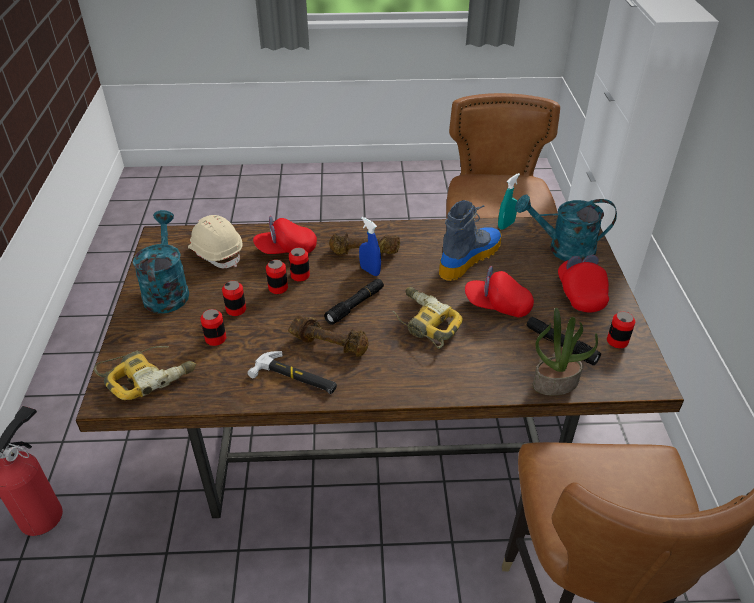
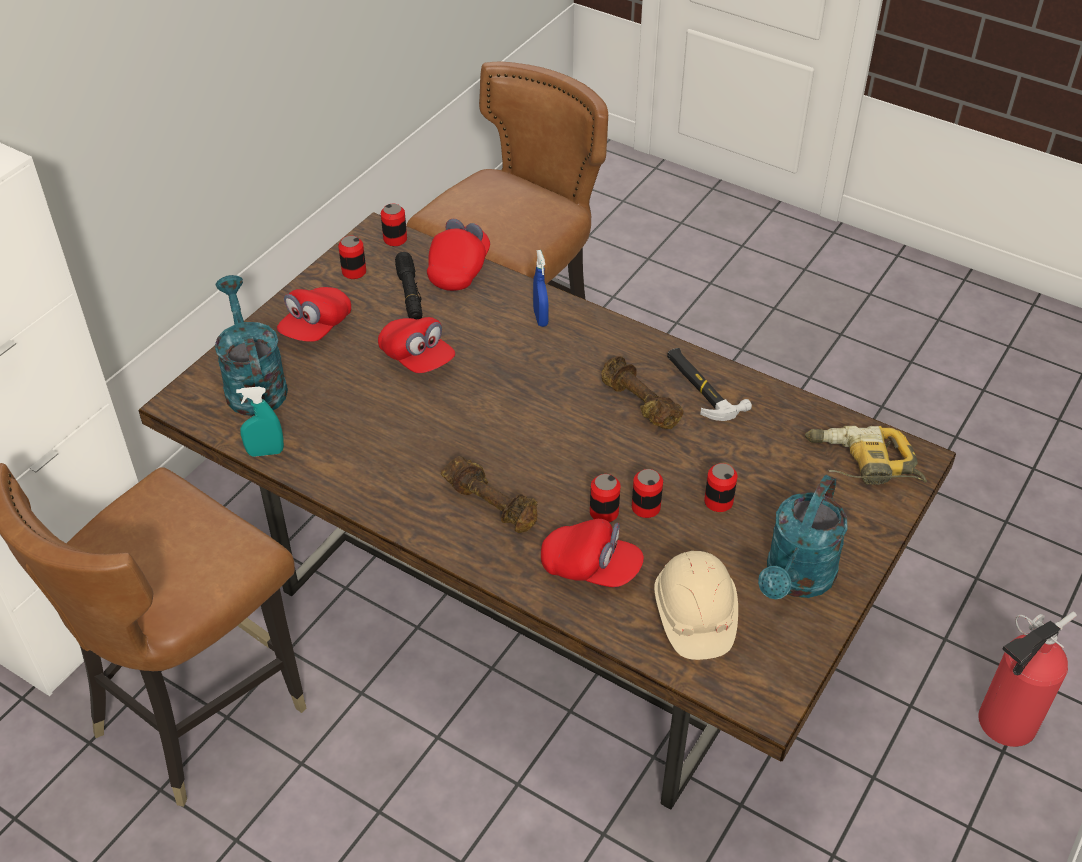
camera: 145 degrees left, 5 degrees up
can [200,309,226,346] -> can moved to [381,204,407,246]
black flashlight [324,279,384,325] -> none
blue spray bottle [359,217,381,276] -> blue spray bottle moved to [533,250,549,327]
power drill [392,287,463,349] -> none
boot [439,200,502,281] -> none
turquoise watering can [515,194,617,261] -> turquoise watering can turned 150 degrees counterclockwise [215,275,288,416]
potted plant [533,308,598,396] -> red cap [427,219,490,291]

